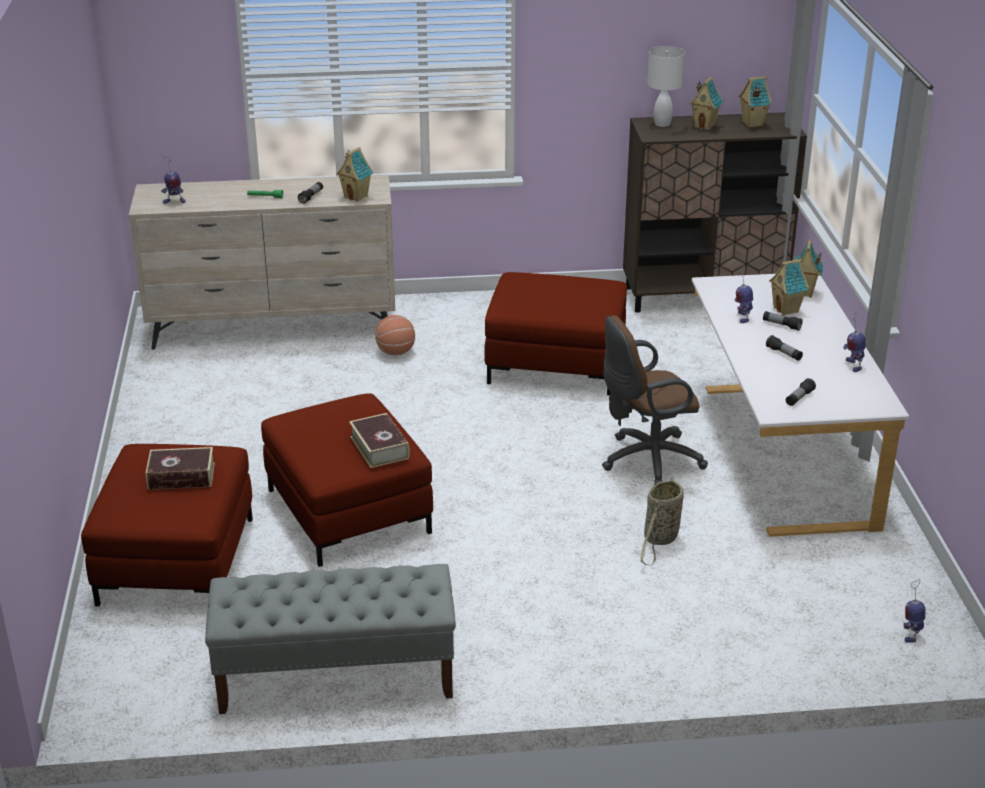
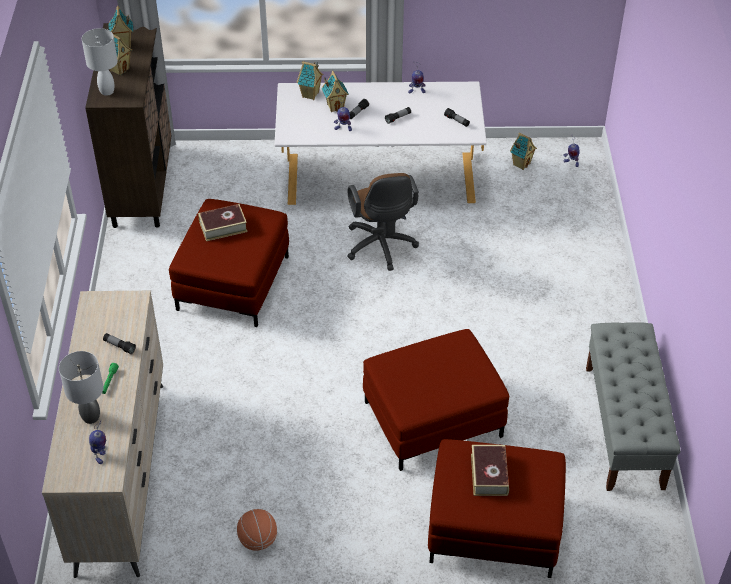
camera: 85 degrees left, 15 degrees up
toy house [336,147,374,202] -> toy house moved to [510,133,537,170]
book [349,413,410,468] -> book moved to [198,204,248,241]
basketball [375,315,415,356] -> basketball moved to [237,509,277,551]
basket [640,476,684,566] -> none
none -> grey table lamp [59,351,104,424]

